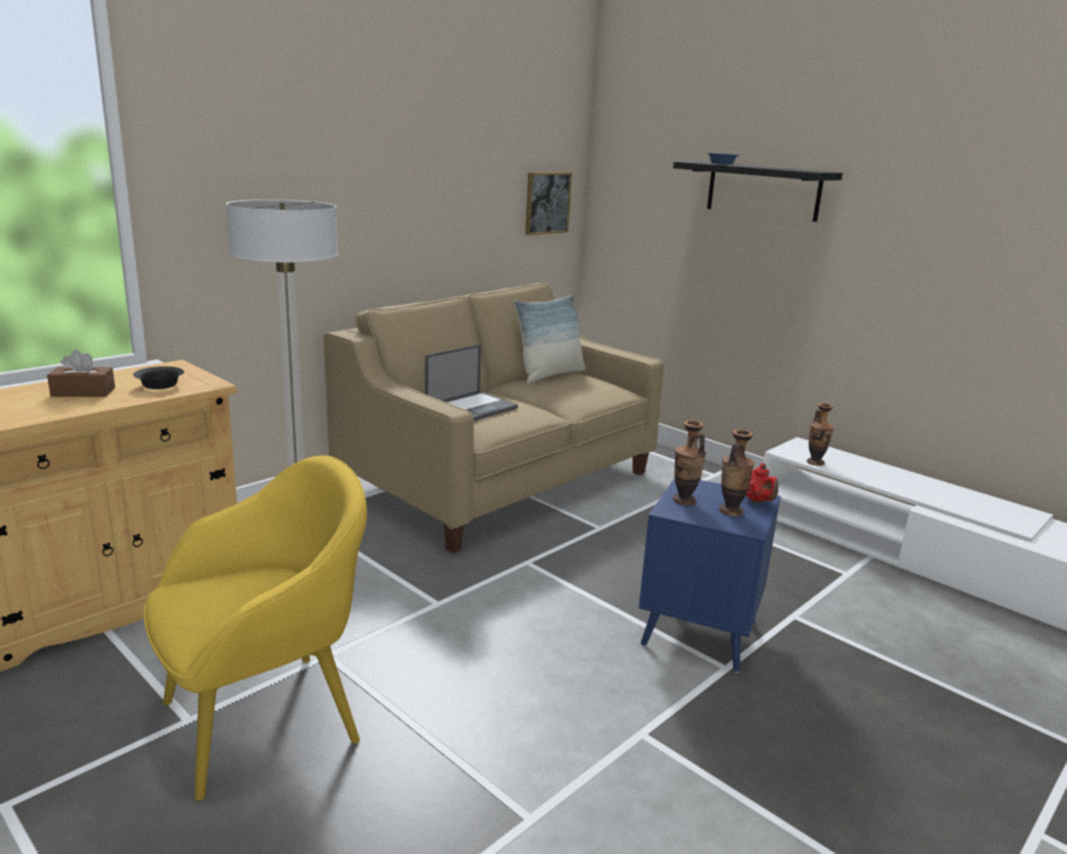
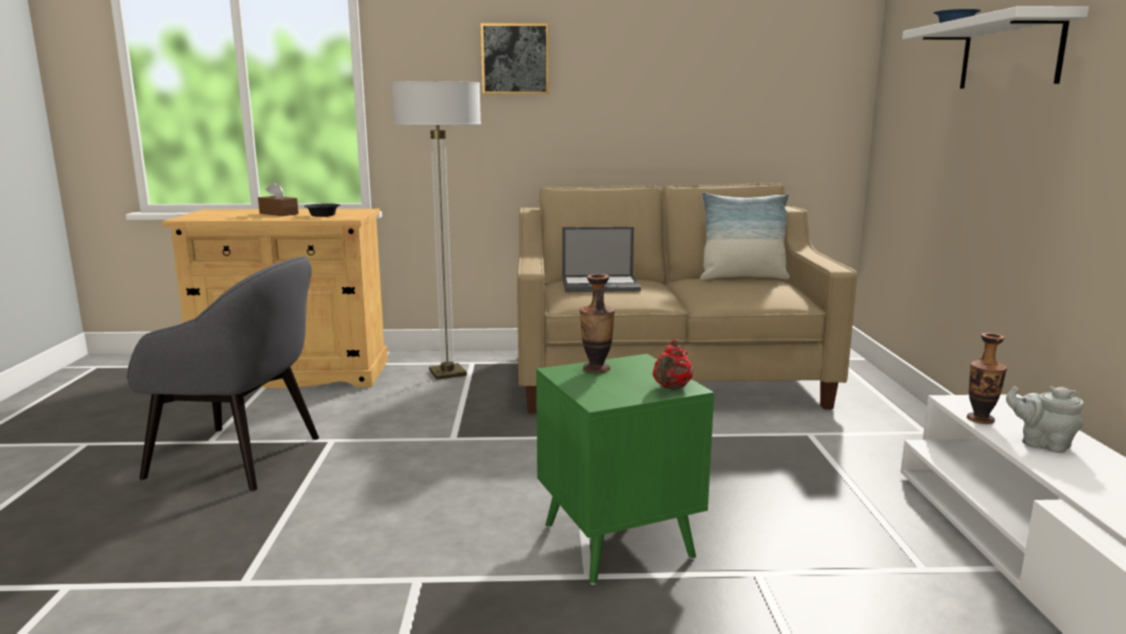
camera: 45 degrees right, 5 degrees down
yellow armchair [144,455,367,801] -> grey armchair [126,256,319,491]
picture [525,172,572,235] -> picture moved to [481,23,549,94]
blue side table [639,478,781,673] -> green side table [536,354,714,585]
black shelf [673,161,843,222] -> white shelf [902,6,1089,89]
vase [719,430,754,516] -> none
none -> grey teapot [1006,386,1084,453]

